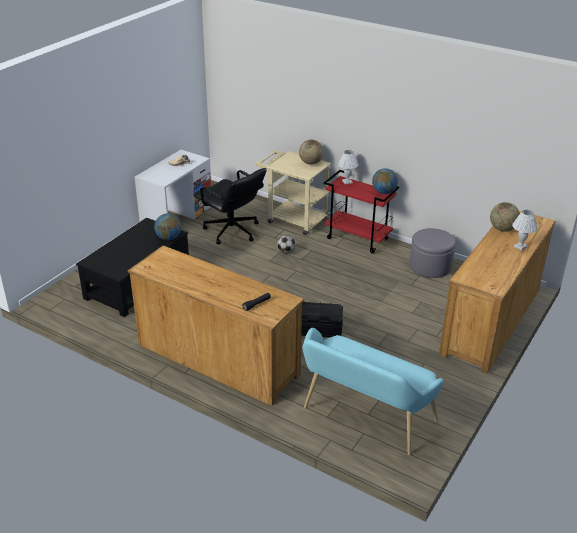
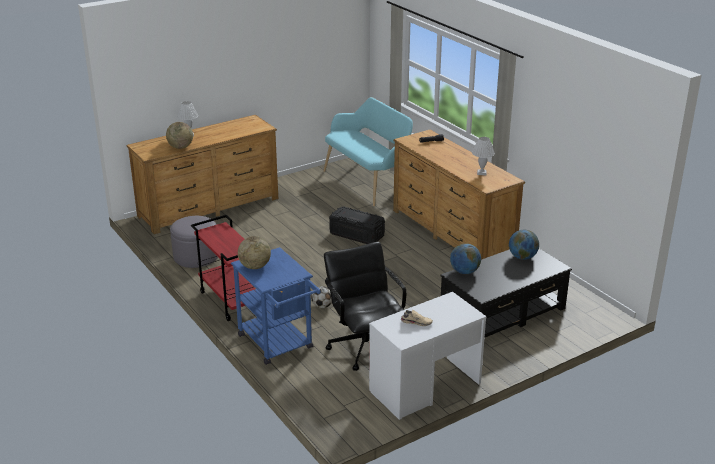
camera: 155 degrees left, 5 degrees down
beige cart [254,150,331,235] -> blue cart [231,247,321,365]
white table lamp [338,150,359,184] -> white table lamp moved to [472,137,495,175]
globe [372,168,398,194] -> globe moved to [509,230,539,260]

